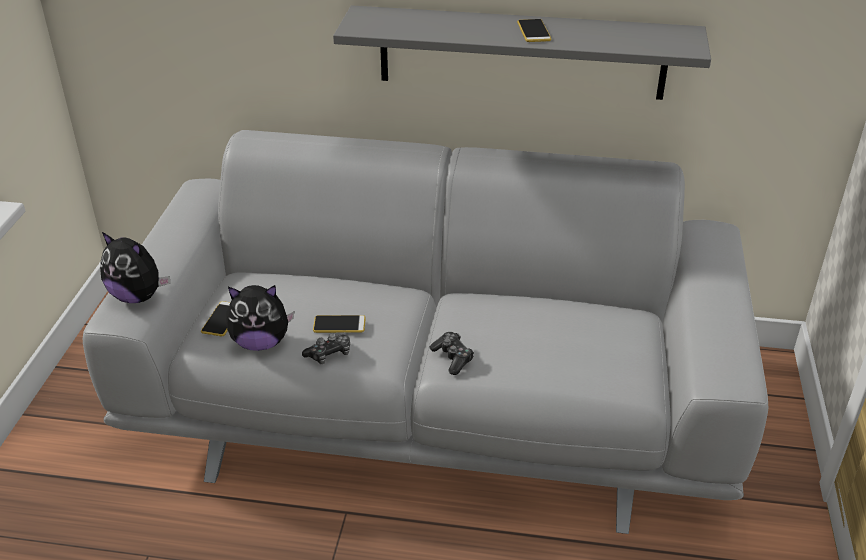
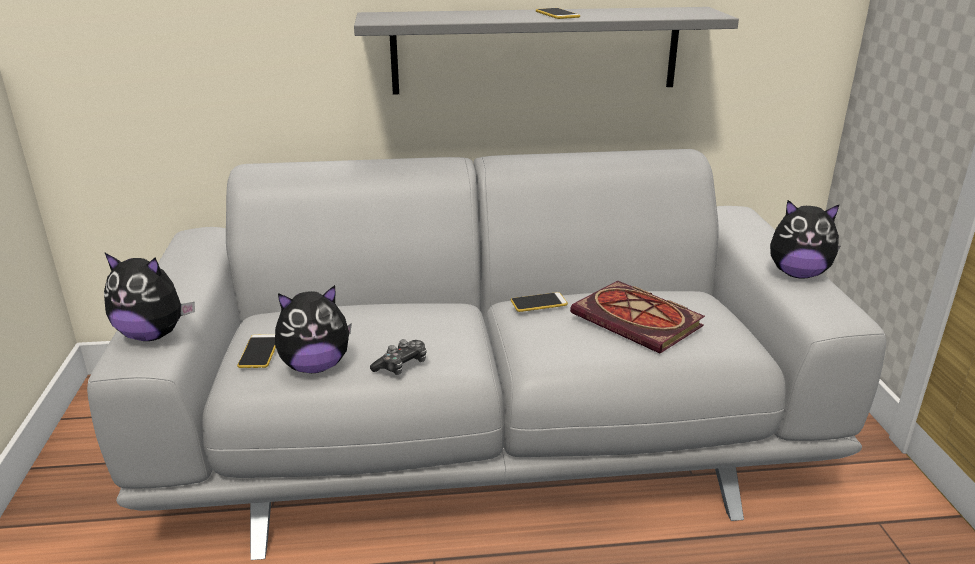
camera: 15 degrees left, 10 degrees down
phone [313,315,366,333] -> phone moved to [511,292,568,312]
game controller [430,332,474,375] -> none
none -> book [570,281,705,354]
none -> plush toy [770,200,840,279]

